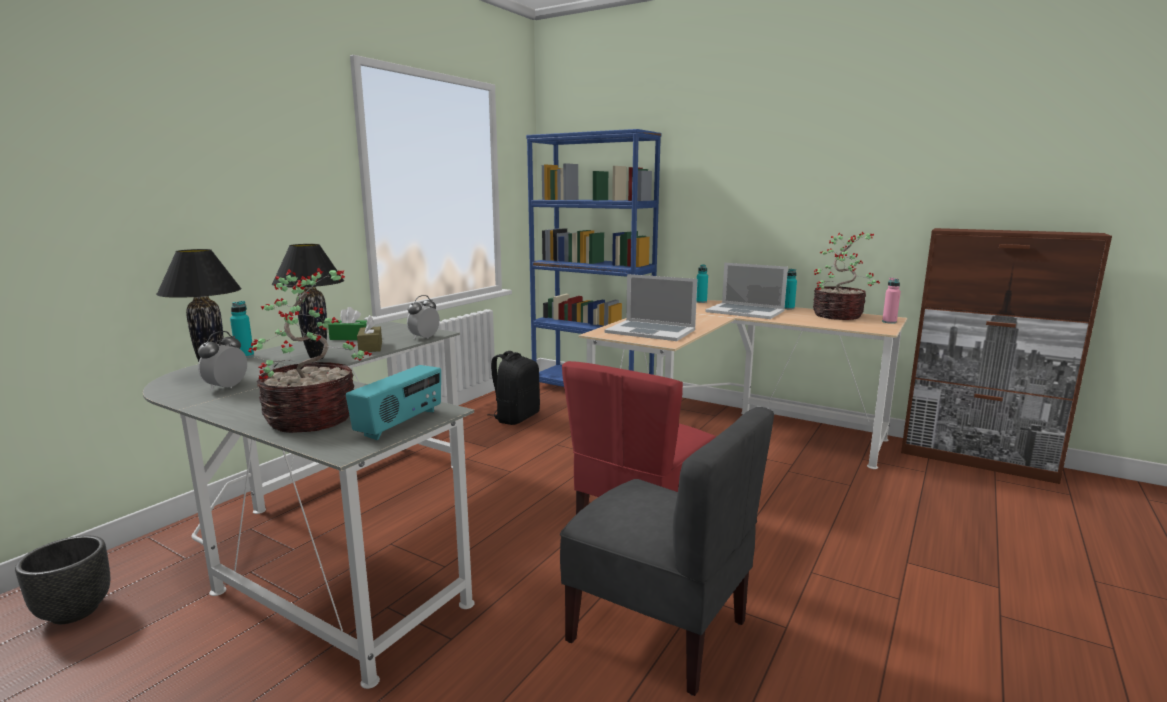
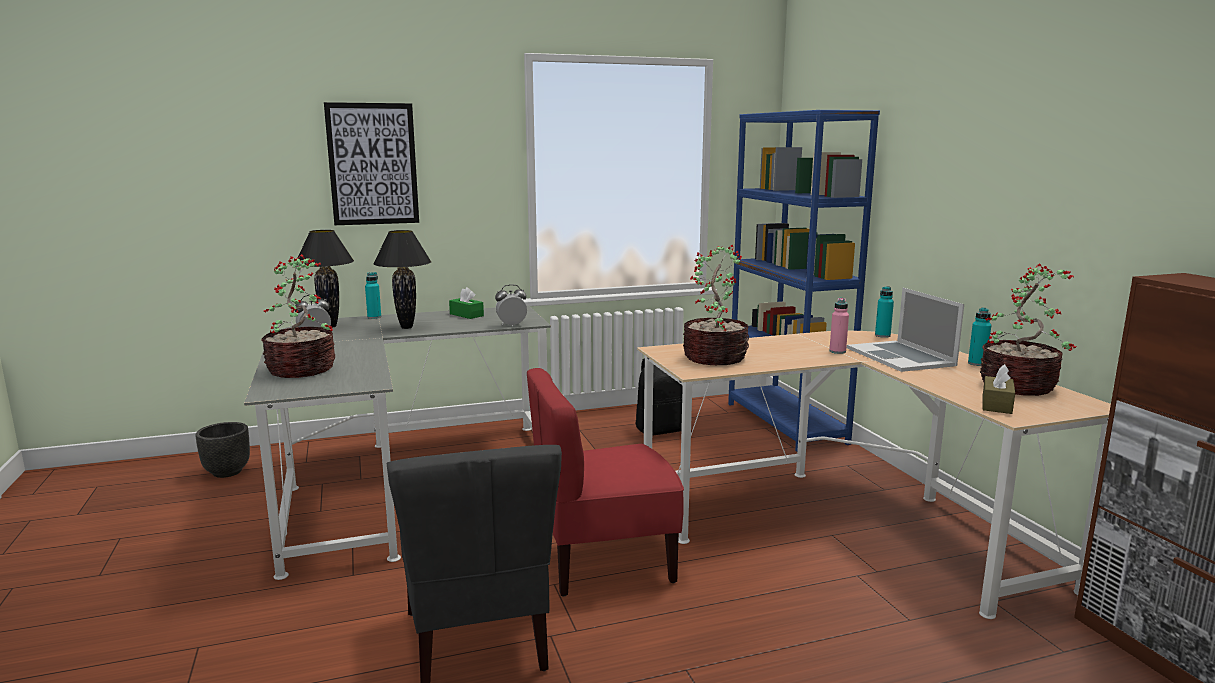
camera: 40 degrees right, 0 degrees up
radio [346,365,441,440] -> none
brown tissue box [357,315,382,352] -> brown tissue box moved to [983,364,1015,414]
laptop [604,274,697,341] -> potted plant [683,245,749,365]
pink bottle [882,278,901,324] -> pink bottle moved to [829,298,849,354]
none -> picture [324,102,419,225]

